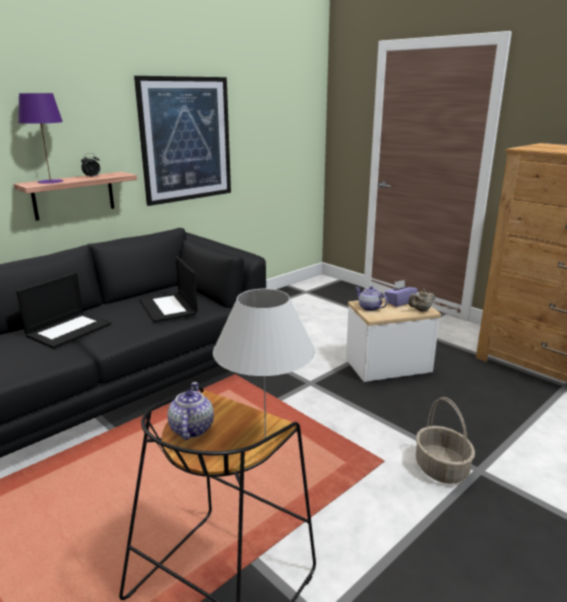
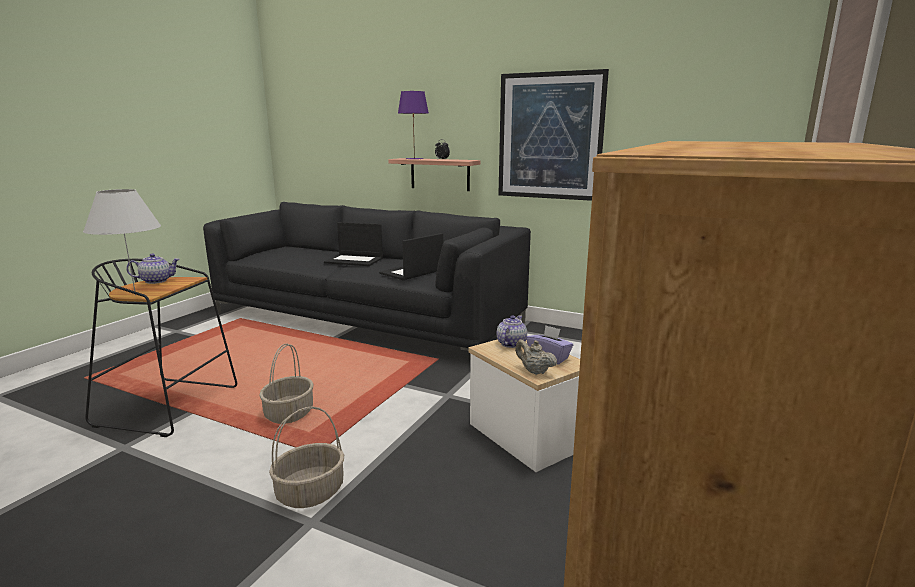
camera: 70 degrees right, 5 degrees down
none -> basket [259,343,313,424]

